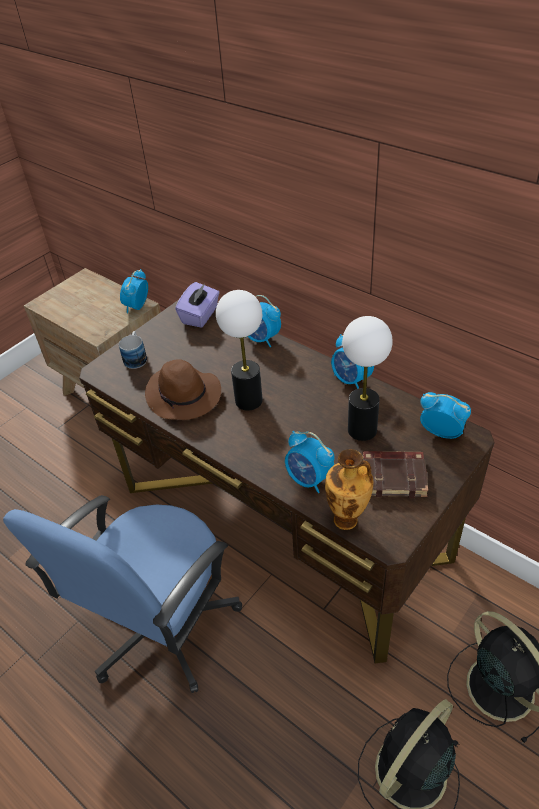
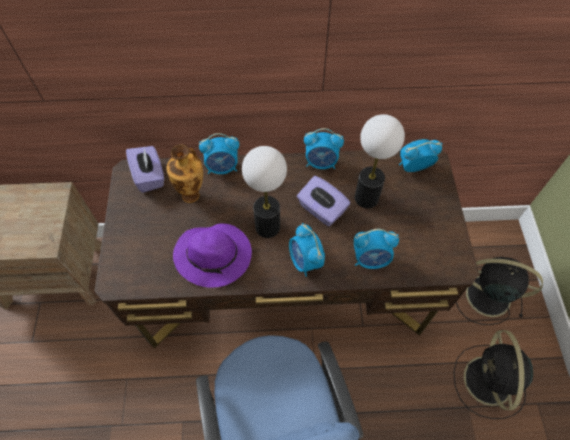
camera: 45 degrees left, 15 degrees up
mug [119,331,147,369] -> none
alarm clock [120,269,148,313] -> alarm clock moved to [289,223,325,277]
brown hat [145,359,221,420] -> purple hat [173,223,252,288]
vase [325,449,373,530] -> vase moved to [166,144,203,203]
brown book [363,451,428,498] -> none
none -> purple tissue box [297,176,350,227]

